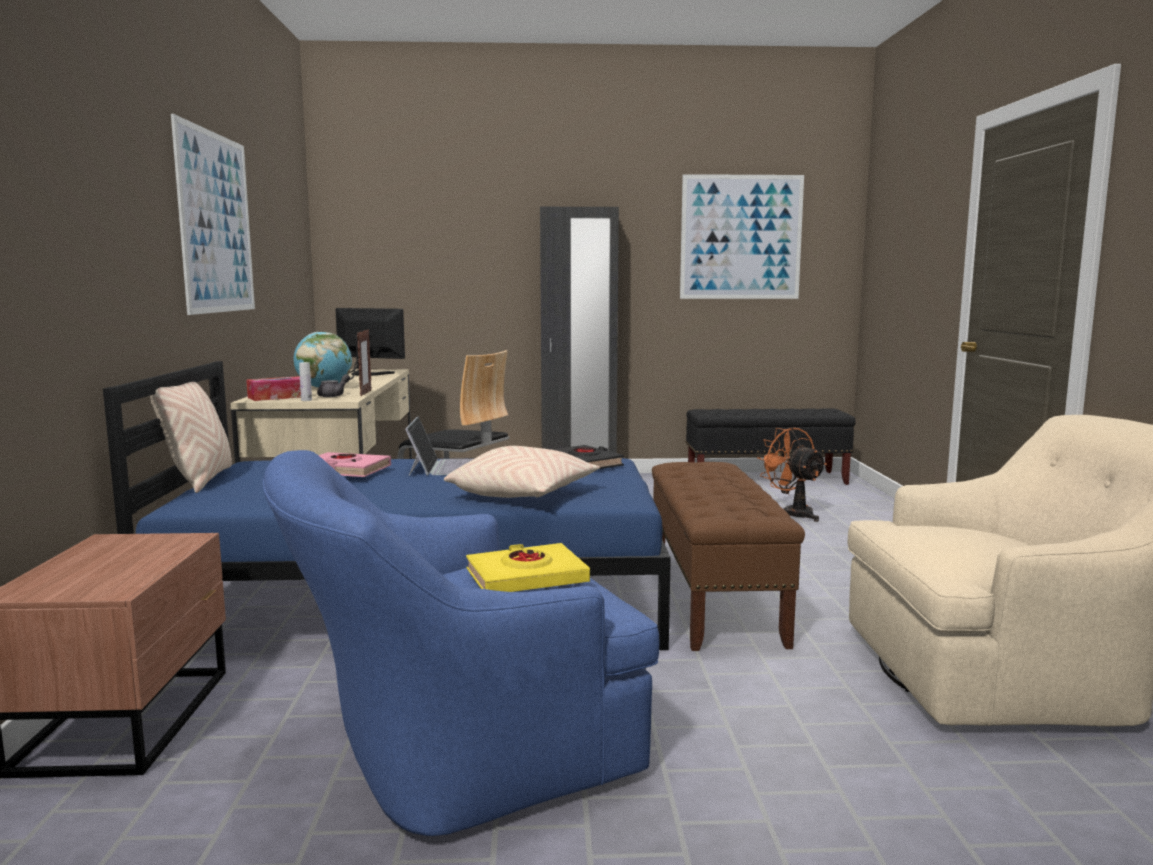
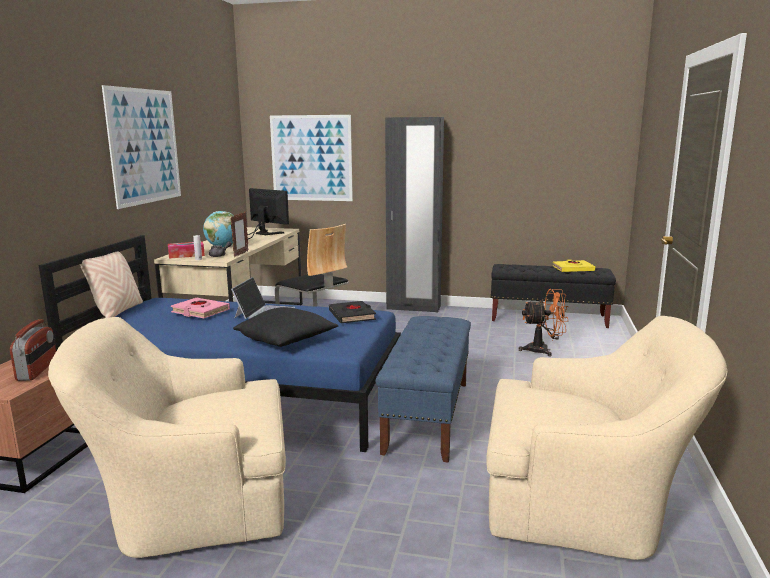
camera: 15 degrees right, 5 degrees up
blue armchair [263,450,659,836] -> beige armchair [48,317,286,558]
beige pillow [444,446,600,498] -> black pillow [233,307,339,347]
yellow book [466,543,590,592] -> yellow book moved to [552,259,595,272]
brown bench [652,462,805,651] -> blue bench [376,316,471,463]
picture [680,174,804,299] -> picture moved to [270,115,353,201]
orange fan [757,427,827,522] -> orange fan turned 105 degrees clockwise [519,289,569,356]
none -> radio [10,319,56,381]

